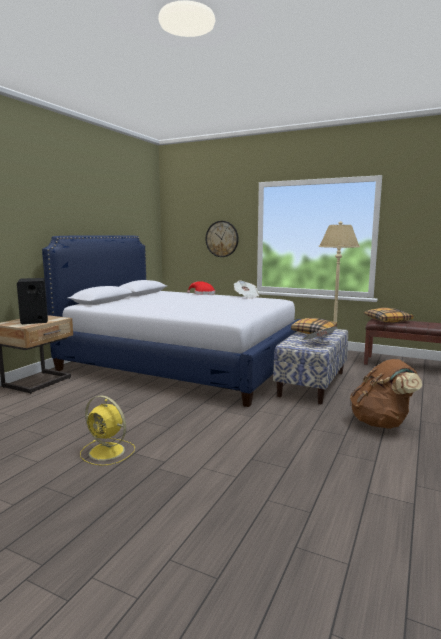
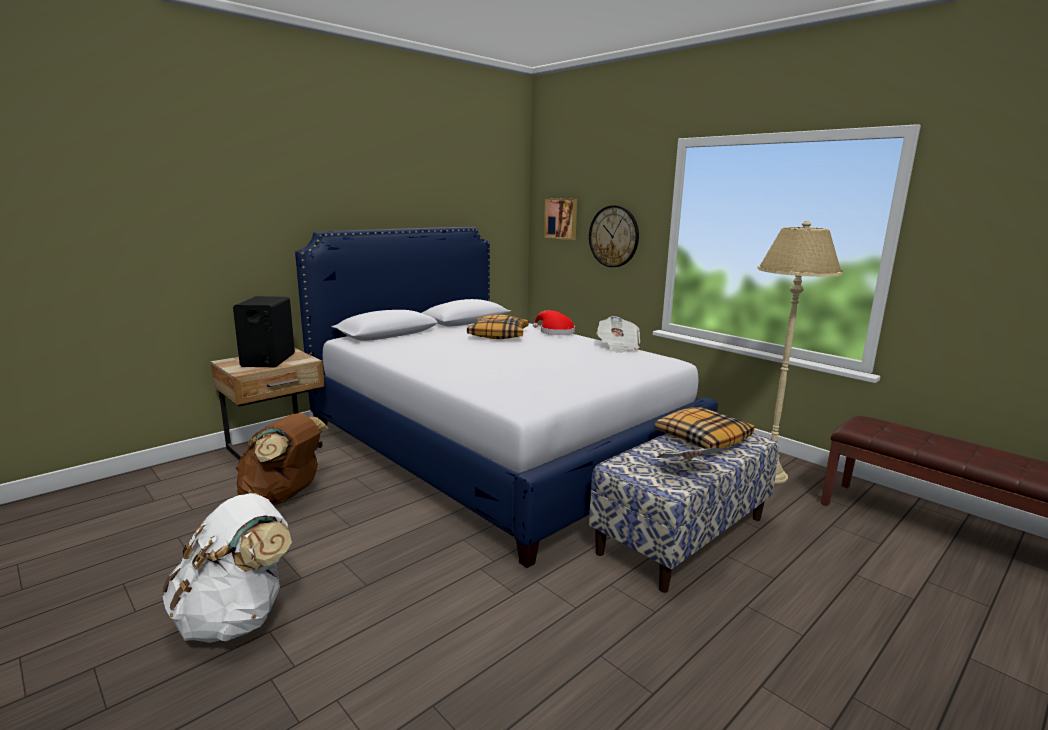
camera: 20 degrees right, 5 degrees up
yellow fan [80,396,135,466] -> white backpack [162,493,292,643]
brown backpack [350,359,422,429] -> brown backpack moved to [236,413,329,505]
pillow [364,308,414,323] -> pillow moved to [467,315,529,339]
none -> picture [544,198,577,240]

